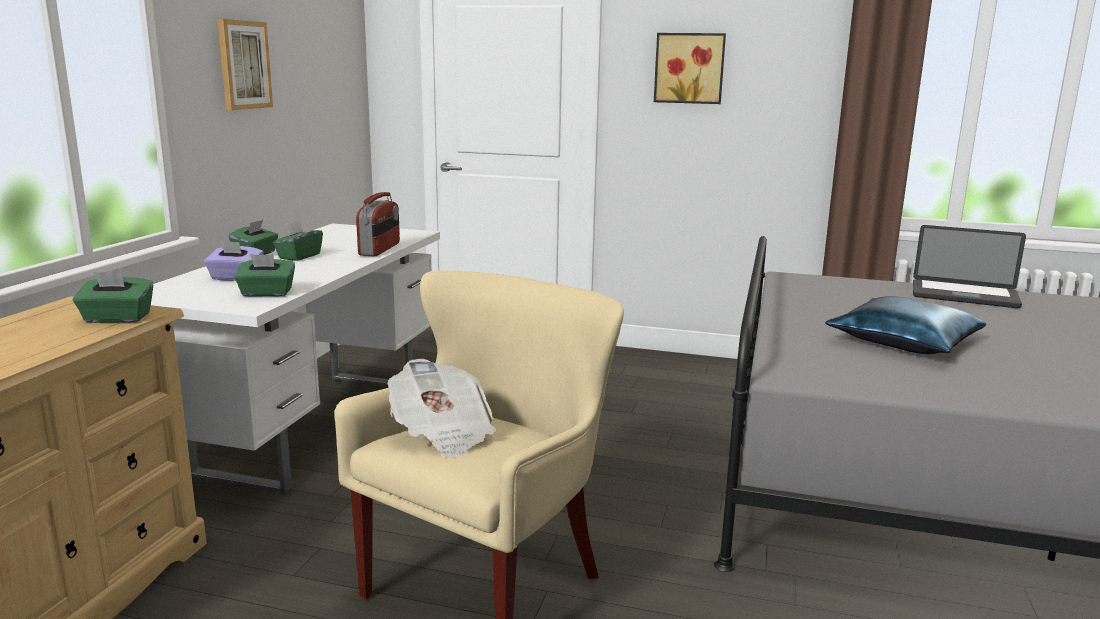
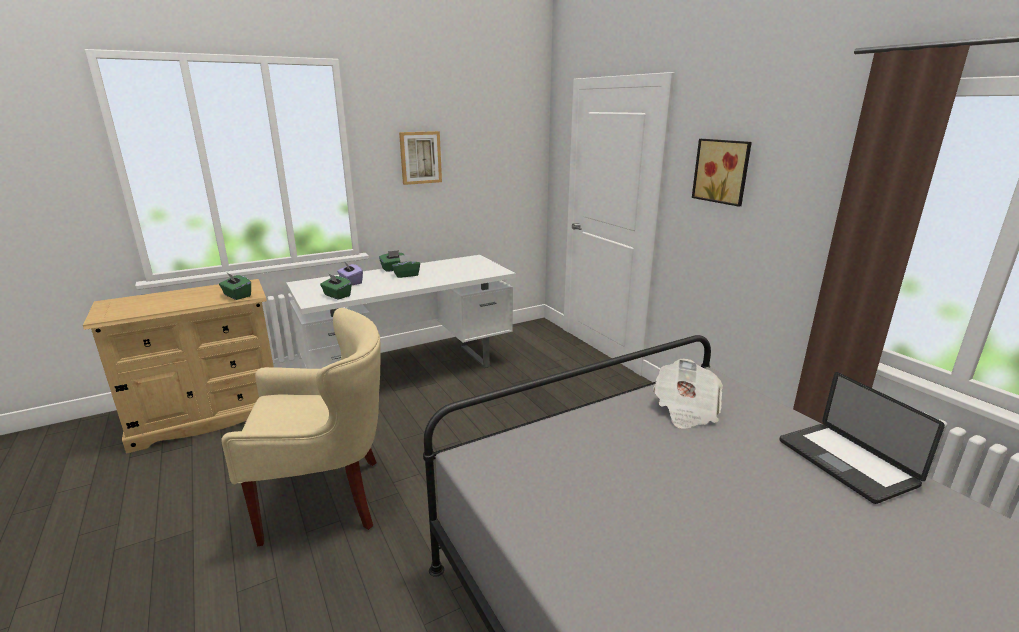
camera: 45 degrees right, 5 degrees up
radio [356,192,400,256] -> none
newspaper [388,359,496,458] -> newspaper moved to [653,359,723,429]
blue pillow [825,296,986,354] -> none

